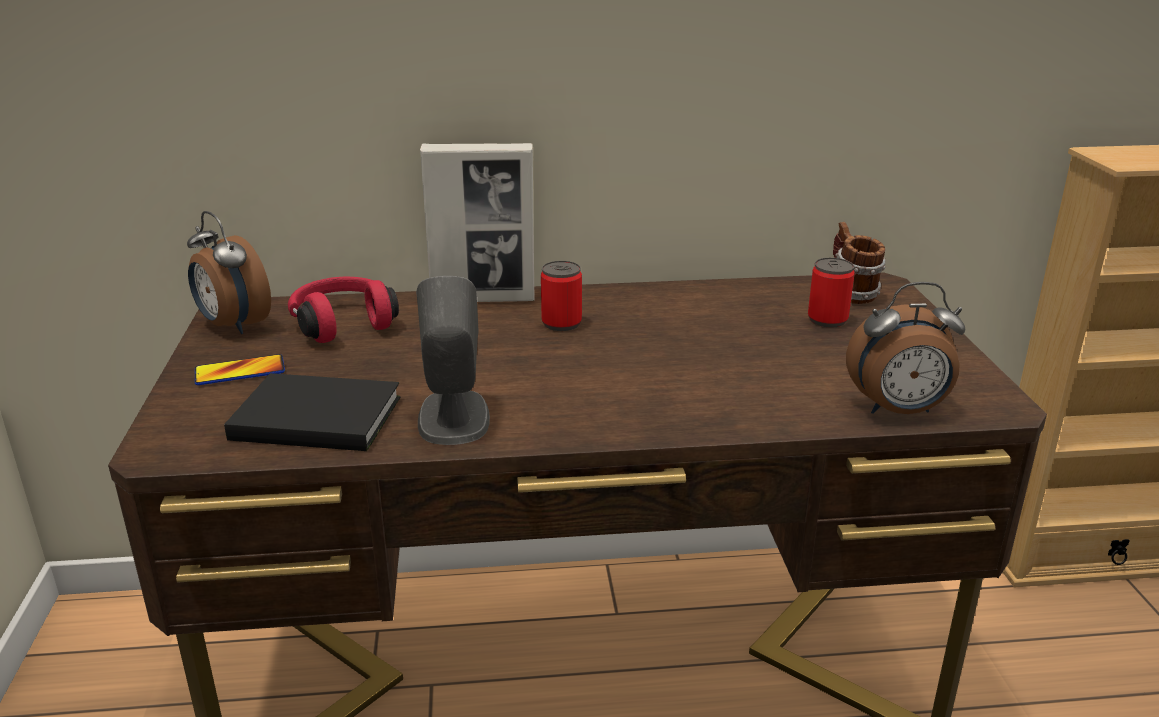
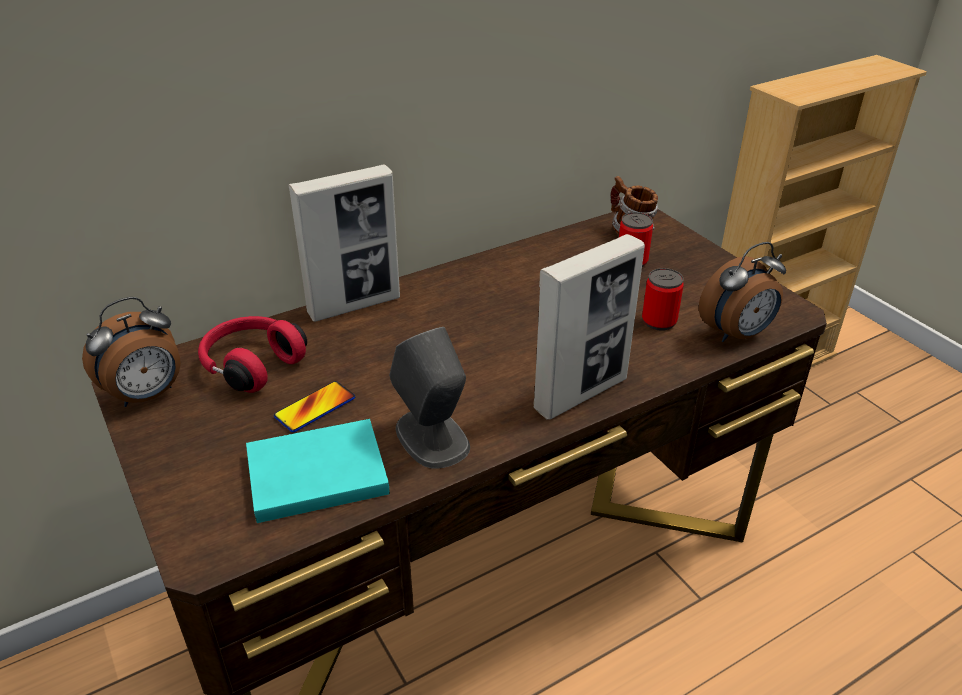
camera: 25 degrees left, 10 degrees up
alarm clock [187,211,271,334] -> alarm clock turned 60 degrees counterclockwise [82,297,181,407]
phone [195,354,285,385] -> phone moved to [274,381,355,432]
black book [224,373,400,451] -> turquoise book [246,419,390,523]
can [541,261,582,331] -> can moved to [642,268,684,331]
none -> picture frame [533,234,645,420]

